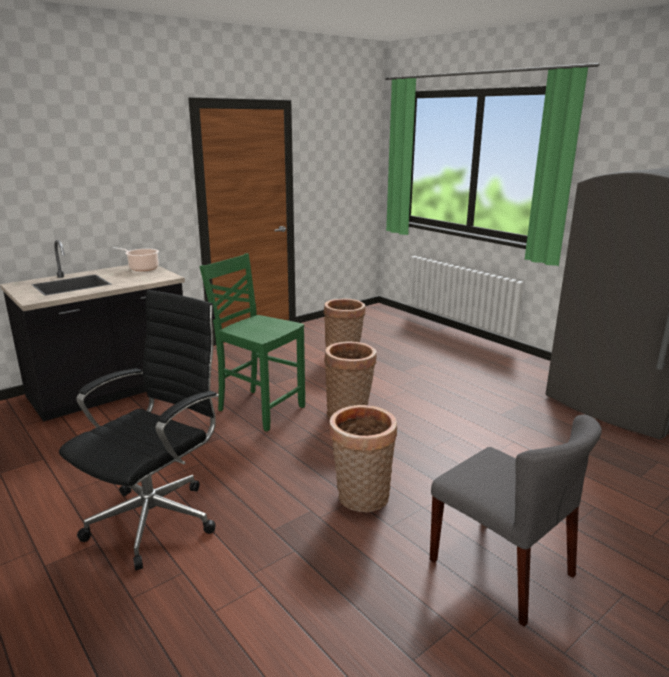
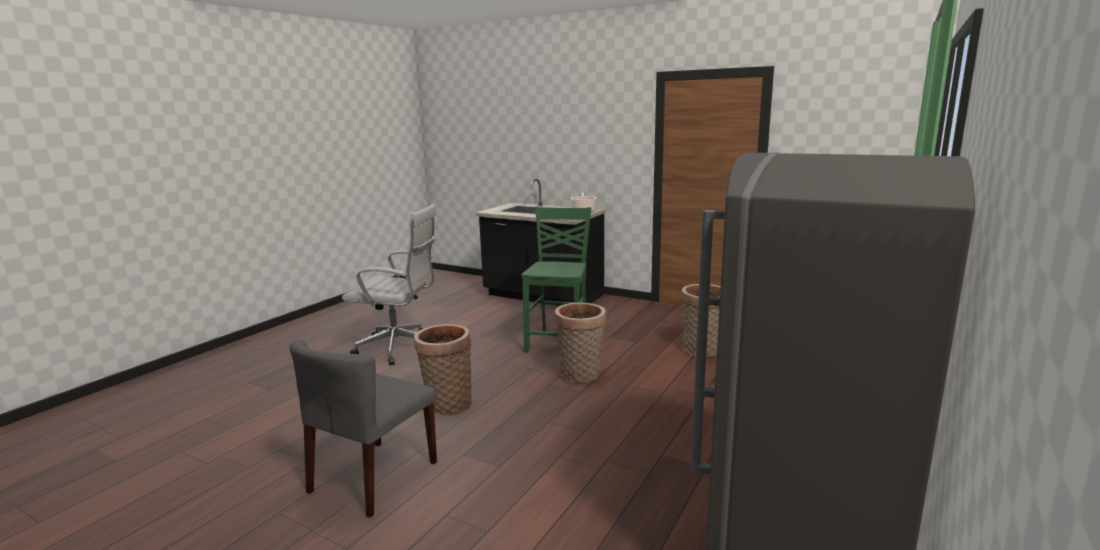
camera: 70 degrees right, 5 degrees down
black office chair [59,290,219,570] -> white office chair [342,204,437,366]

